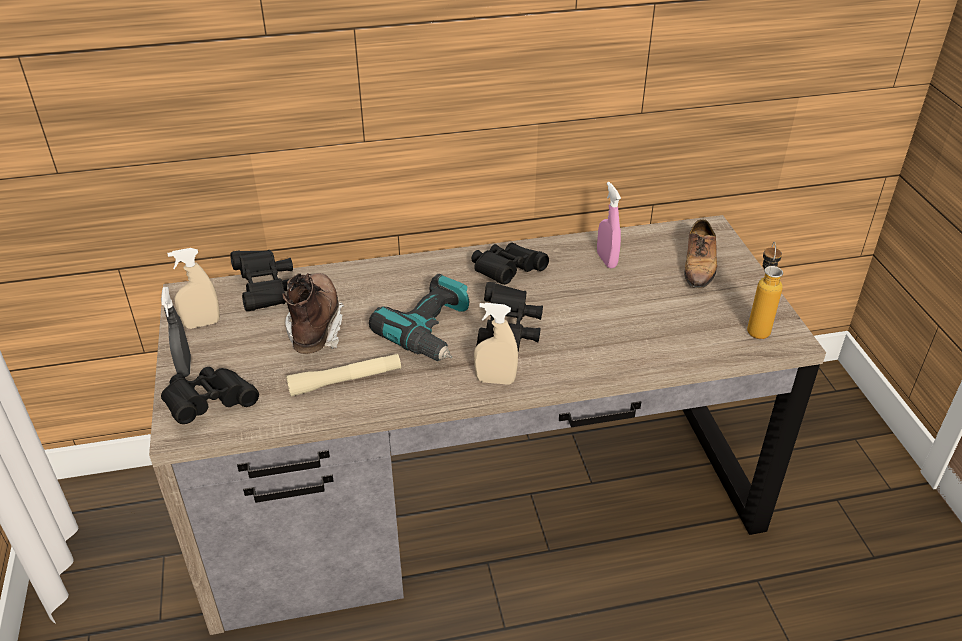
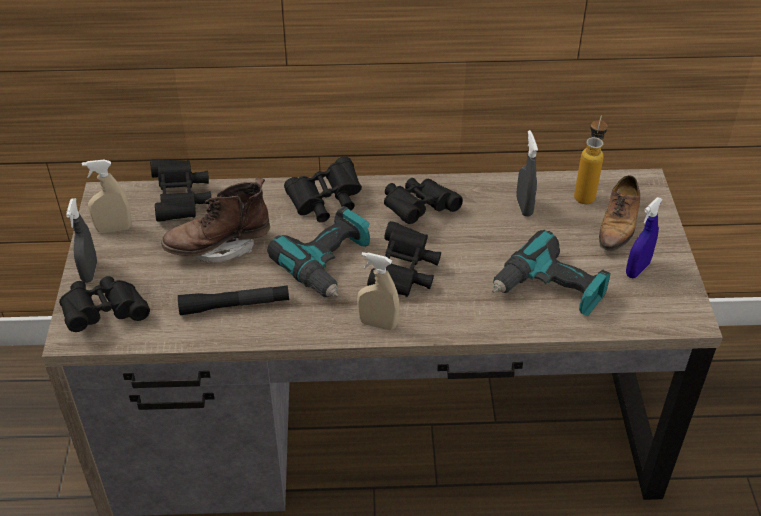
camera: 10 degrees right, 5 degrees up
brown boot [282,273,344,354] -> brown boot turned 120 degrees counterclockwise [161,177,270,263]
beige flashlight [286,353,401,396] -> black flashlight [178,285,289,315]
pink spray bottle [597,182,621,268] -> grey spray bottle [516,130,538,217]
bottle [747,242,783,339] -> bottle moved to [574,115,607,204]
none -> black binoculars [284,157,362,222]
none -> power drill [492,230,610,316]
none -> blue spray bottle [626,197,663,278]

